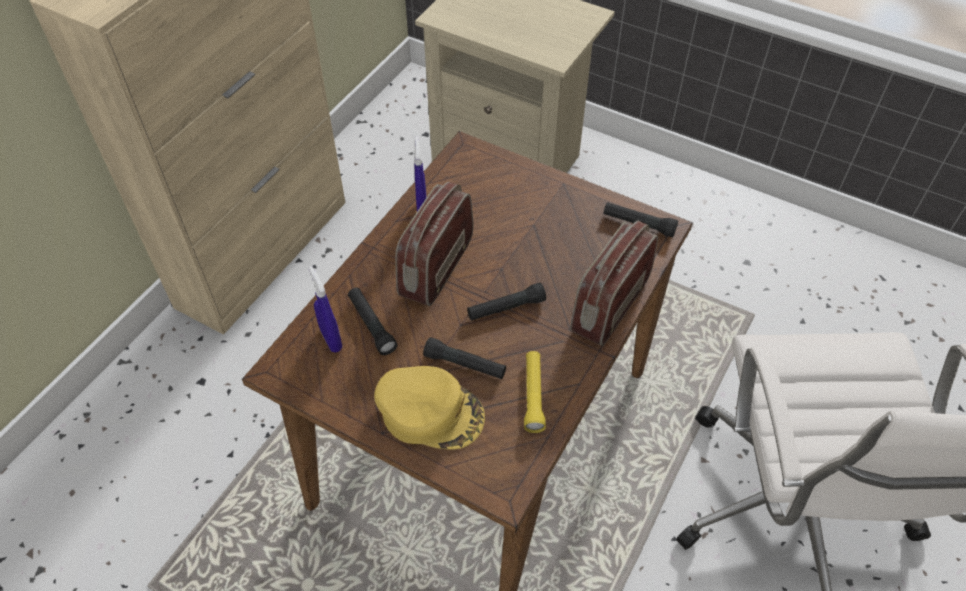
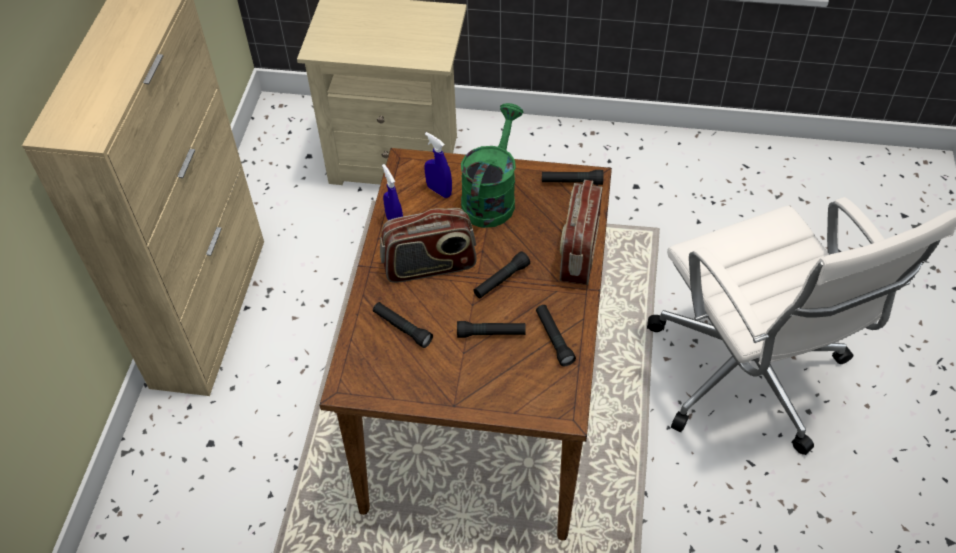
camera: 20 degrees left, 0 degrees up
blue spray bottle [309,266,342,352] -> blue spray bottle moved to [425,132,452,198]
yellow cap [374,366,485,449] -> none
radio [395,182,473,306] -> radio turned 105 degrees counterclockwise [380,208,477,283]
yellow flashlight [524,351,546,433] -> black flashlight [536,305,576,366]
none -> green watering can [461,103,523,228]

